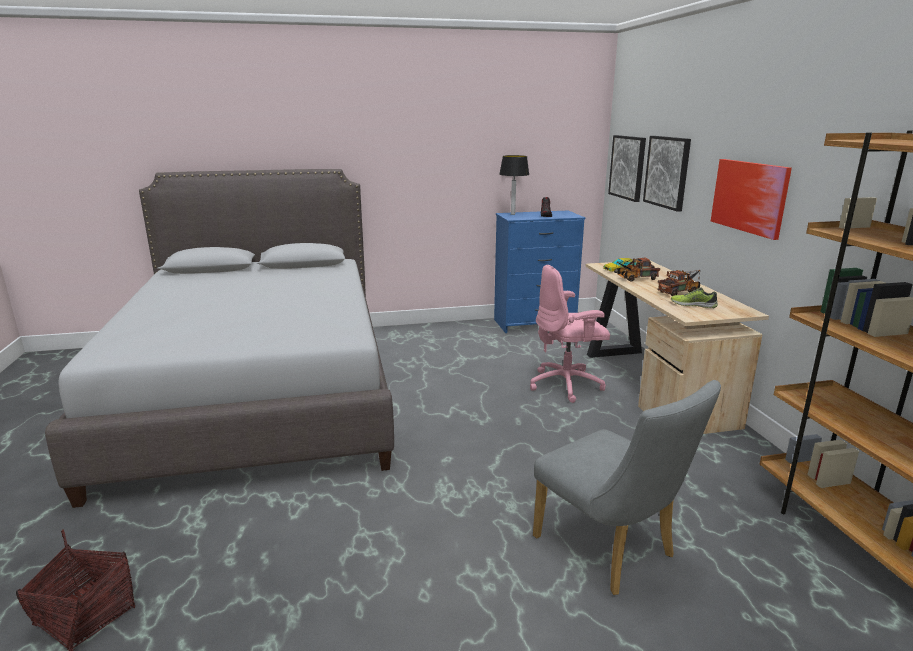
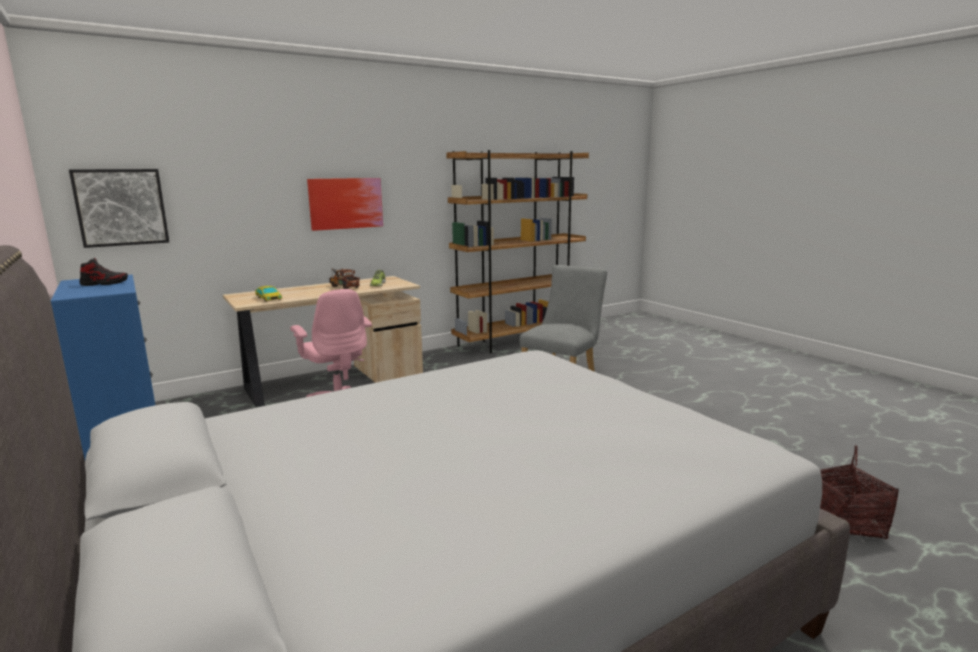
camera: 110 degrees left, 5 degrees down
table lamp [499,155,529,215] -> none
toy truck [615,257,660,282] -> none
picture [643,136,691,212] -> none

